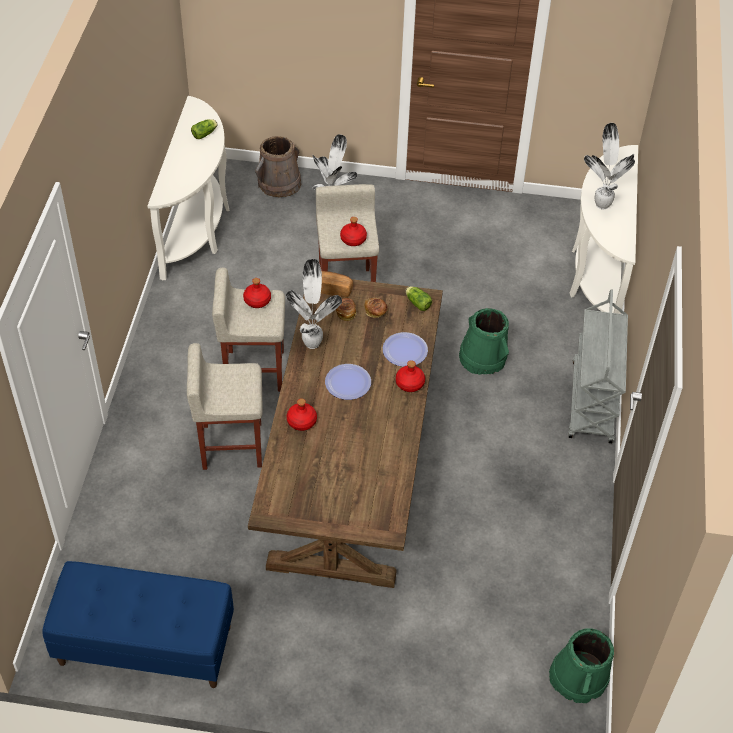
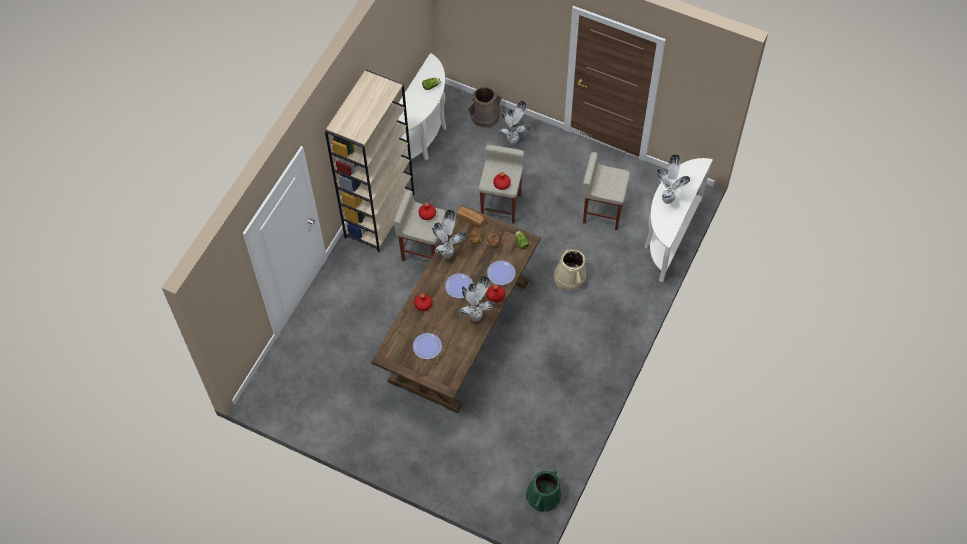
camera: 20 degrees right, 10 degrees up
blue bench [42,561,234,688] -> none
beige stool [187,343,263,470] -> beige stool moved to [583,152,630,230]
green bucket [459,308,509,375] -> beige bucket [554,249,586,290]
grey cart [568,289,628,443] -> none
none -> beige bookcase [325,70,414,252]
none -> plate [413,333,442,359]
none -> potted plant [459,276,495,322]

